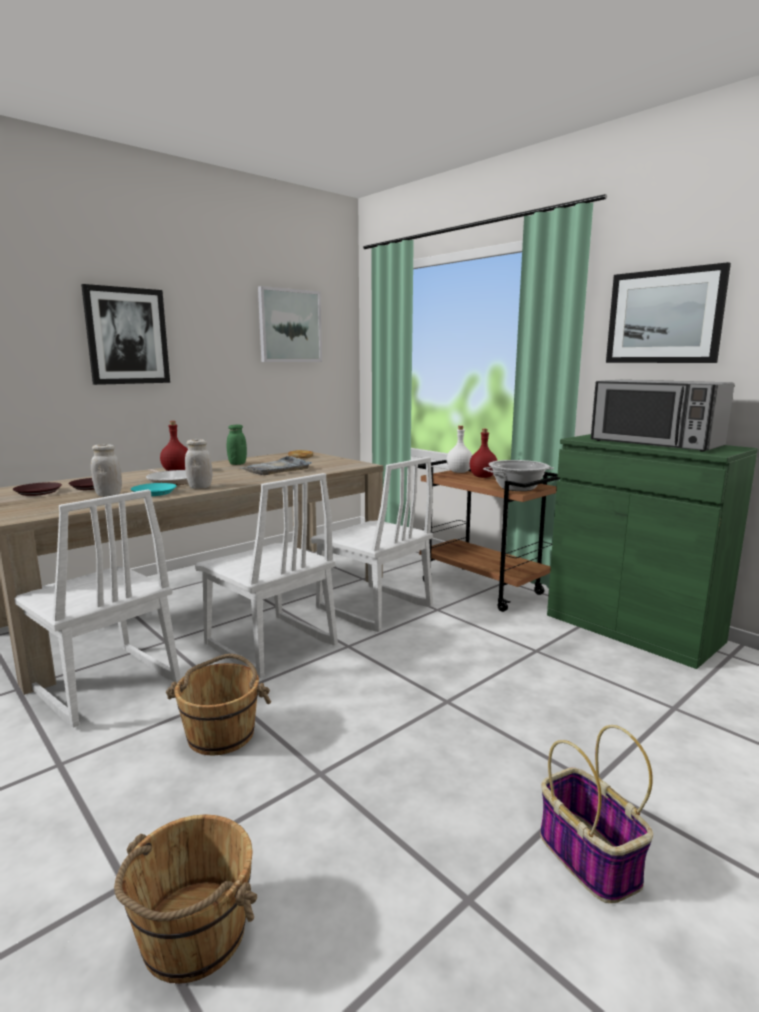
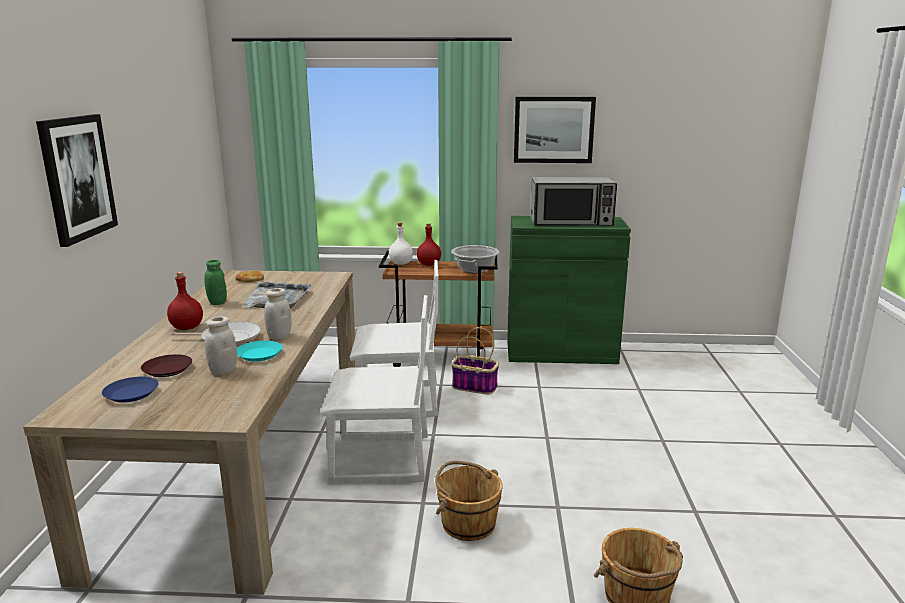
camera: 45 degrees left, 5 degrees up
brown plate [13,482,62,496] -> blue plate [102,377,159,403]
white chair [14,489,181,728] -> none
picture [258,286,322,362] -> none
basket [540,725,653,903] -> basket moved to [451,327,499,394]

